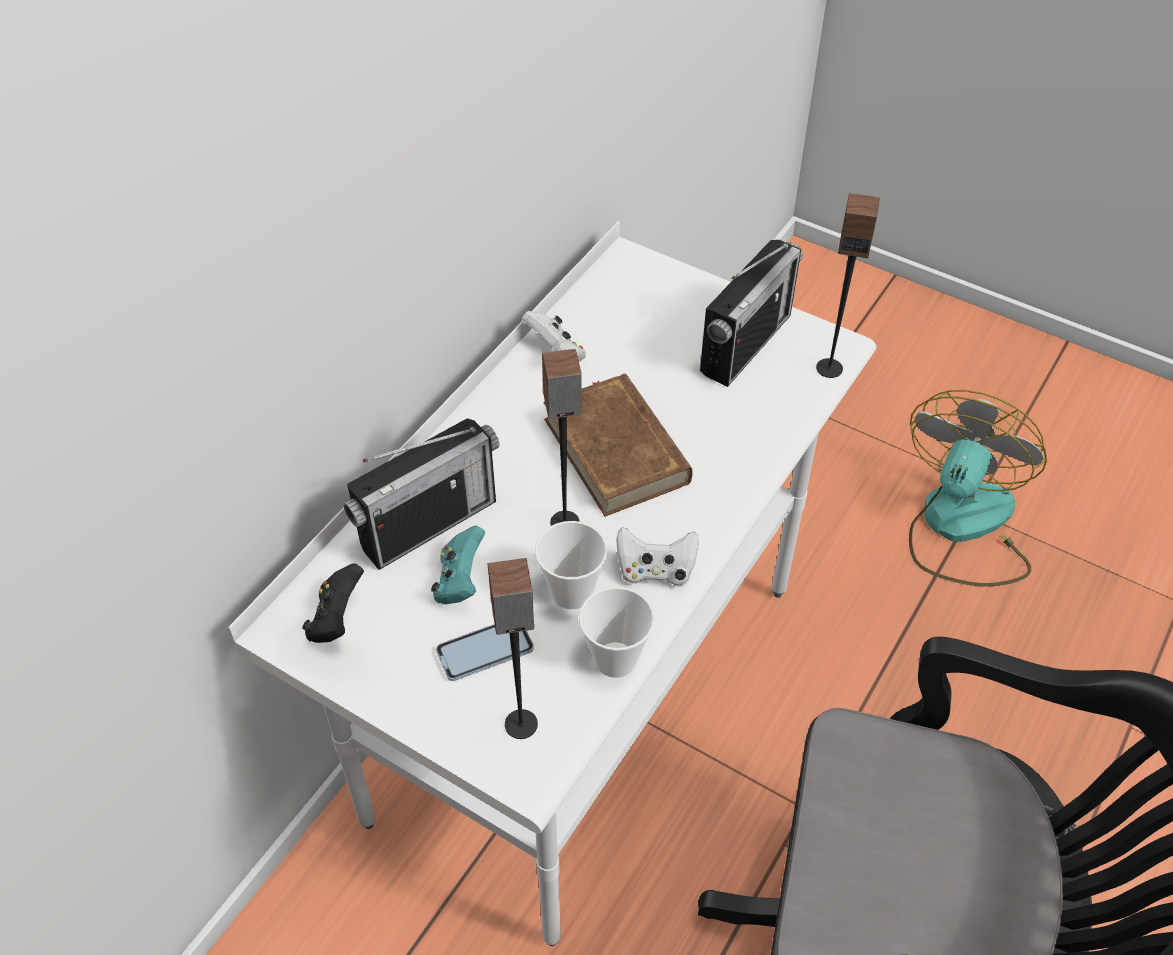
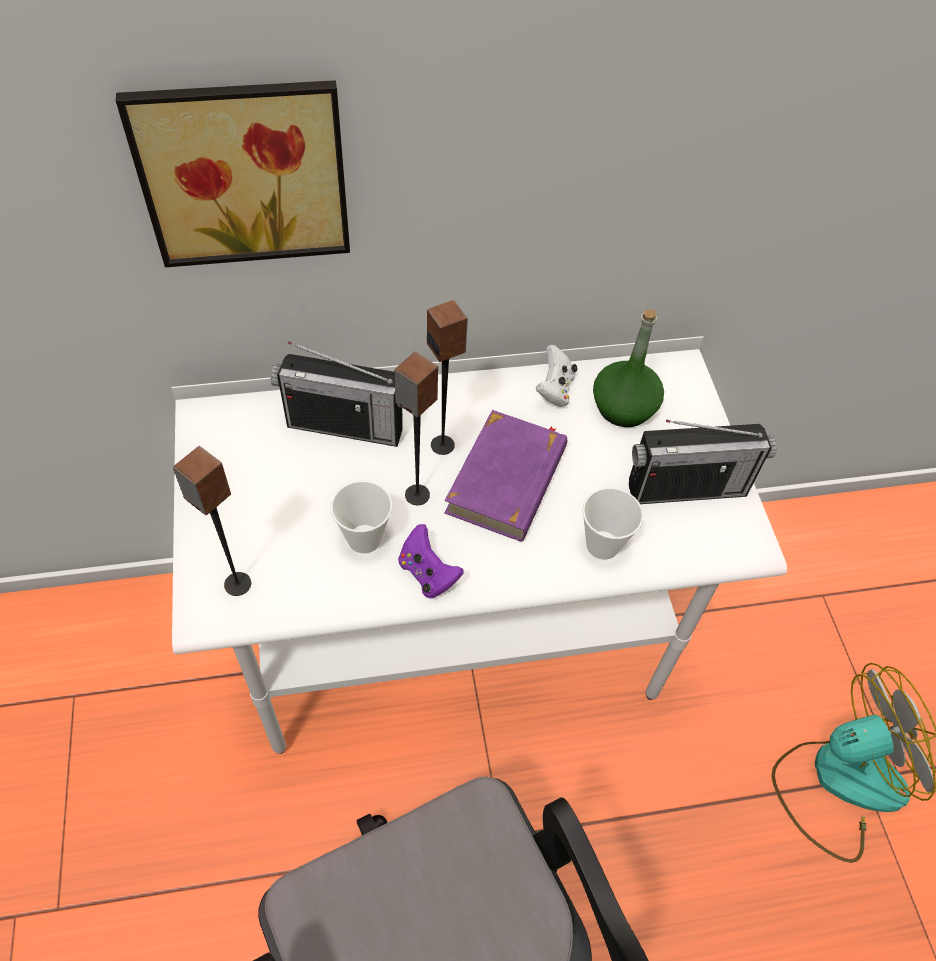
camera: 45 degrees right, 5 degrees up
black game controller [302,563,364,643] -> none
turquoise game controller [431,526,485,604] -> none
phone [436,624,534,681] -> none
brown book [543,374,693,517] -> purple book [444,410,567,542]
cup [579,587,655,678] -> cup moved to [582,487,644,560]
white game controller [616,527,699,587] -> purple game controller [398,524,464,599]
speaker [816,193,880,378] -> speaker moved to [427,300,468,455]
none -> picture [116,80,350,267]
none -> green bottle [593,309,664,427]

